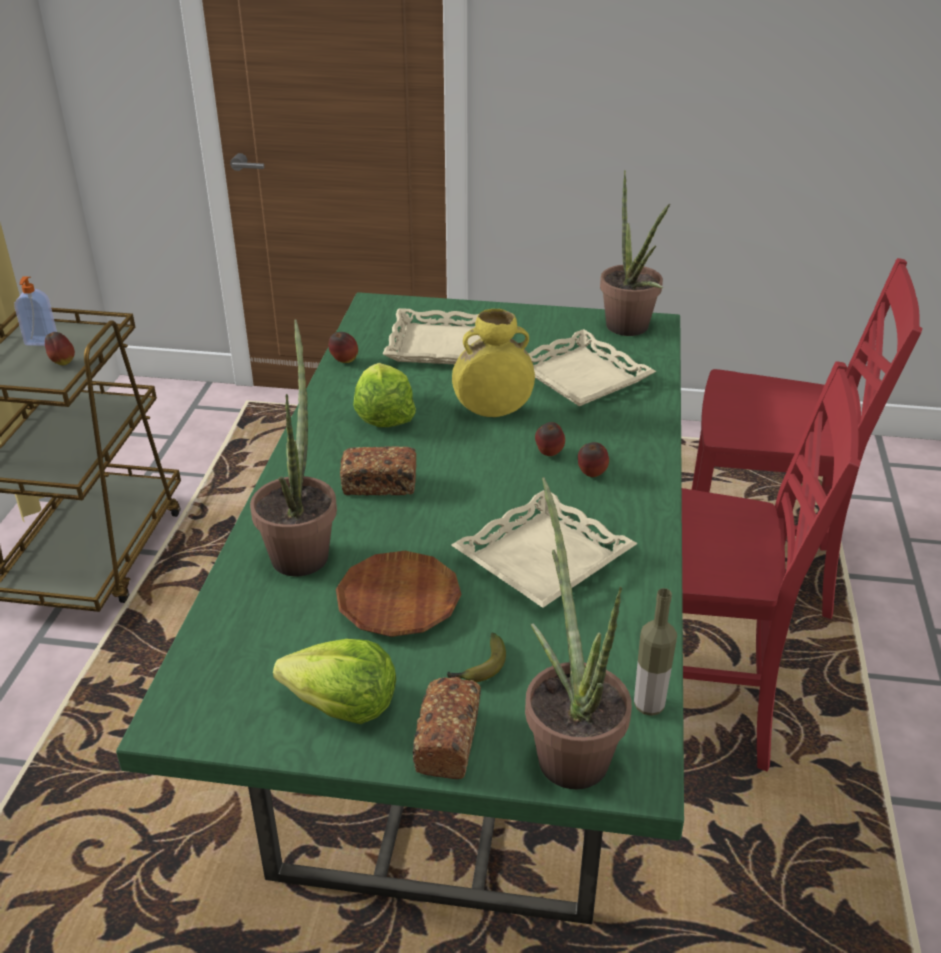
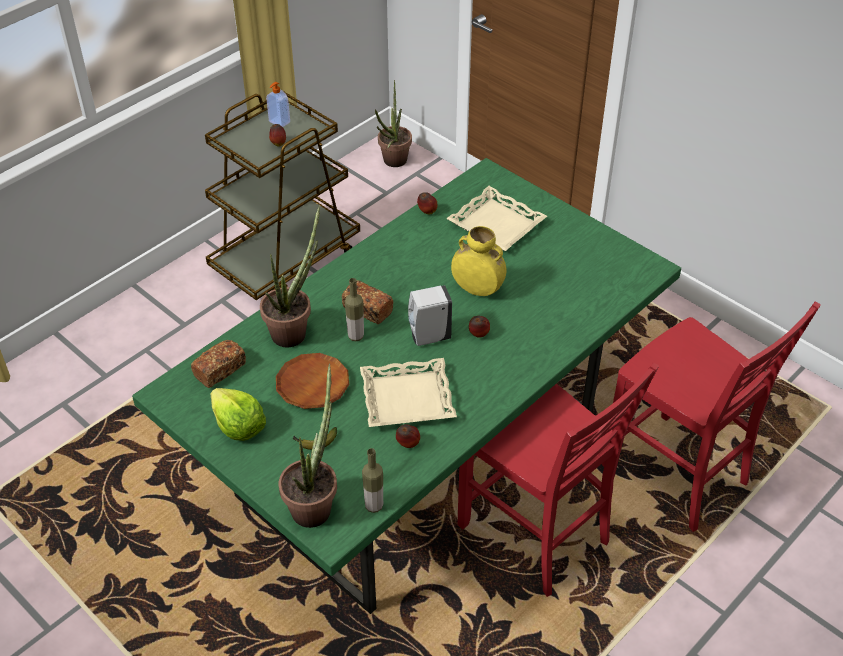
camera: 35 degrees right, 10 degrees up
lettuce [353,363,416,427] -> none
bread [413,677,481,779] -> bread moved to [191,340,246,388]
beige tray [528,329,656,406] -> none
apple [578,442,609,477] -> apple moved to [396,424,420,448]
potted plant [600,170,670,336] -> potted plant moved to [375,80,412,167]
none -> bottle [345,278,364,341]
none -> white soap dispenser [408,285,452,346]

